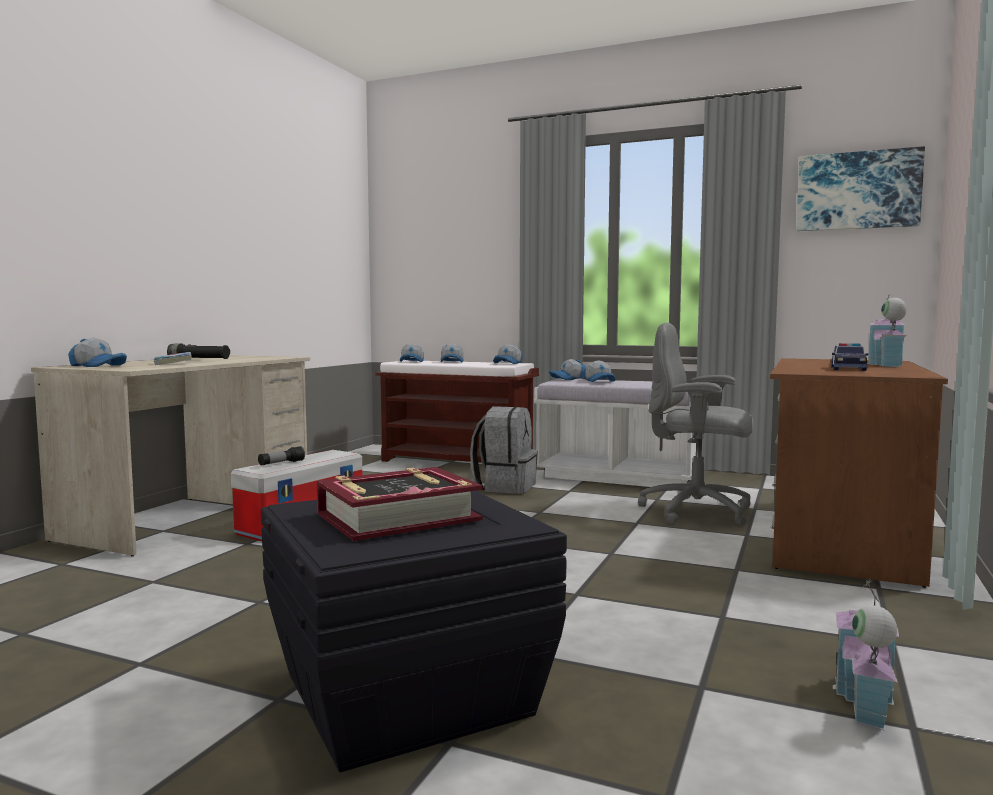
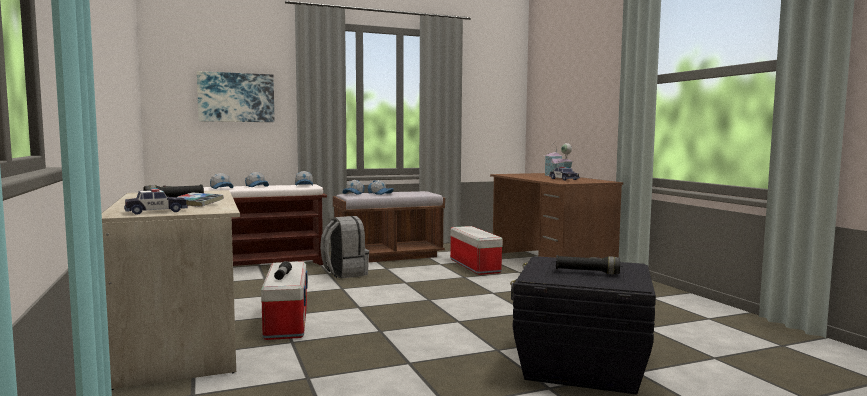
camera: 45 degrees left, 0 degrees up
cap [68,337,127,367] -> toy car [124,188,188,215]
book [317,467,483,541] -> black flashlight [556,255,620,274]
white bench [534,379,696,487] -> brown bench [333,191,445,262]
grey office chair [638,322,753,525] -> storage box [450,226,503,275]
picture [796,146,925,231] -> picture moved to [197,71,275,122]
toy house [833,578,899,730] -> none

